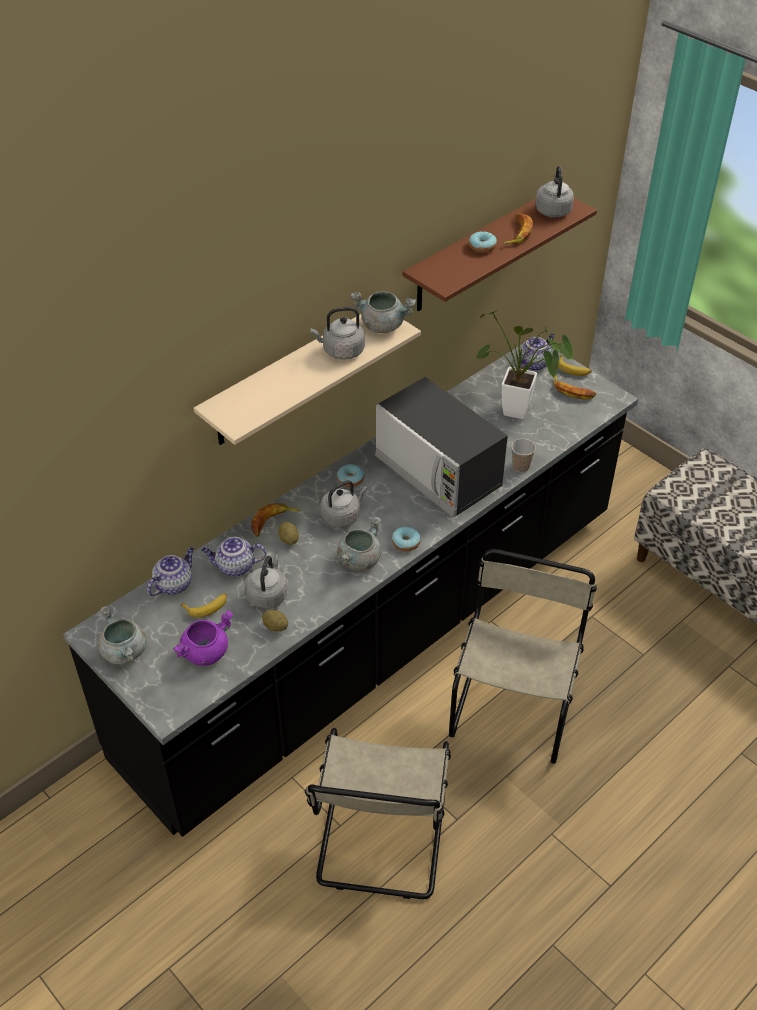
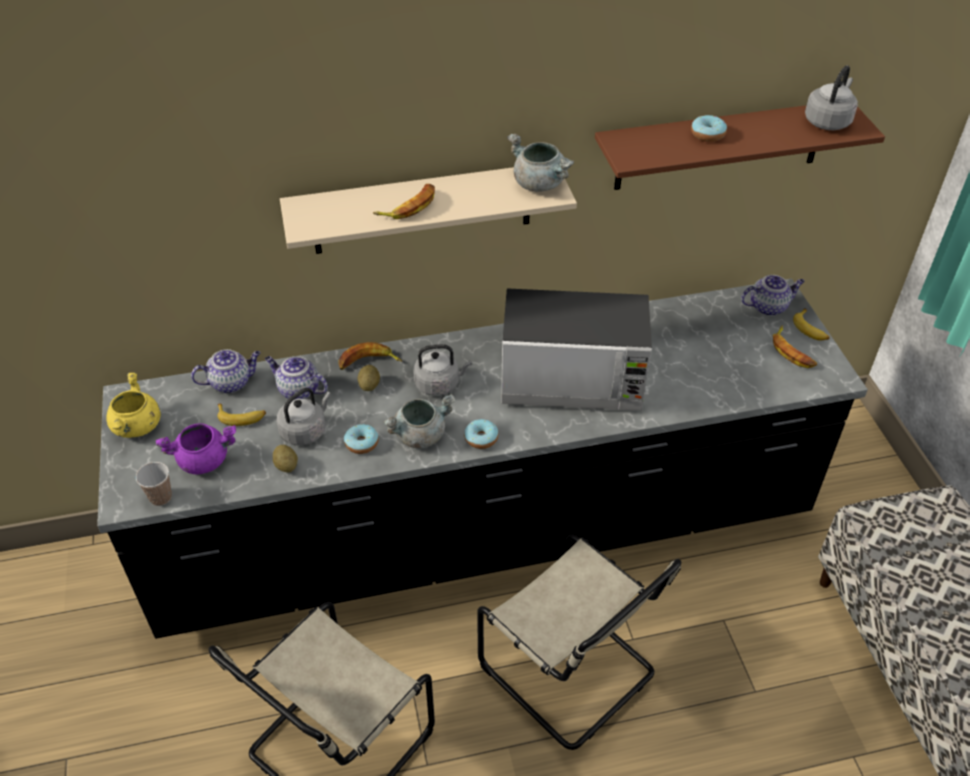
camera: 30 degrees right, 0 degrees up
grey cooking pot [98,606,147,665] -> yellow cooking pot [107,373,161,438]
grey kettle [310,307,365,360] -> none
donut [337,464,364,487] -> donut moved to [344,424,379,454]
microwave [375,377,508,518] -> microwave turned 75 degrees counterclockwise [501,288,652,411]
beige chair [449,549,597,764] -> beige chair turned 90 degrees clockwise [477,534,681,750]
potted plant [475,310,574,419] -> none
banana [503,213,533,244] -> banana moved to [373,184,435,219]
cup [511,439,536,472] -> cup moved to [136,462,172,506]

